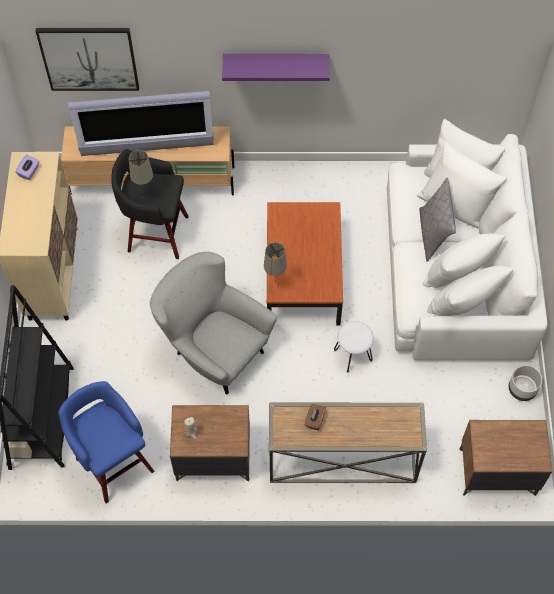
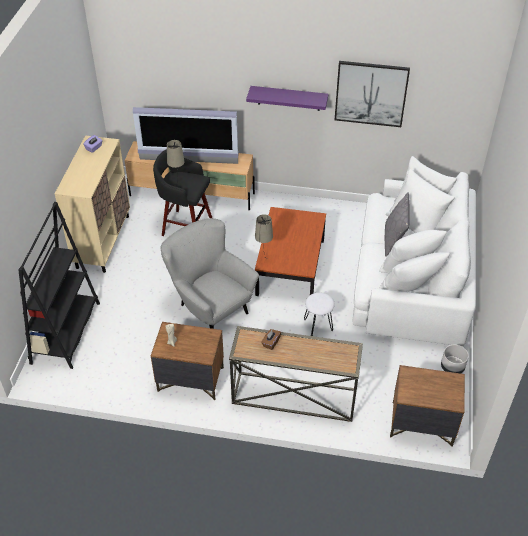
camera: 10 degrees right, 15 degrees down
picture [36,28,139,91] -> picture moved to [335,61,410,127]
blue stool [58,381,154,504] -> none

